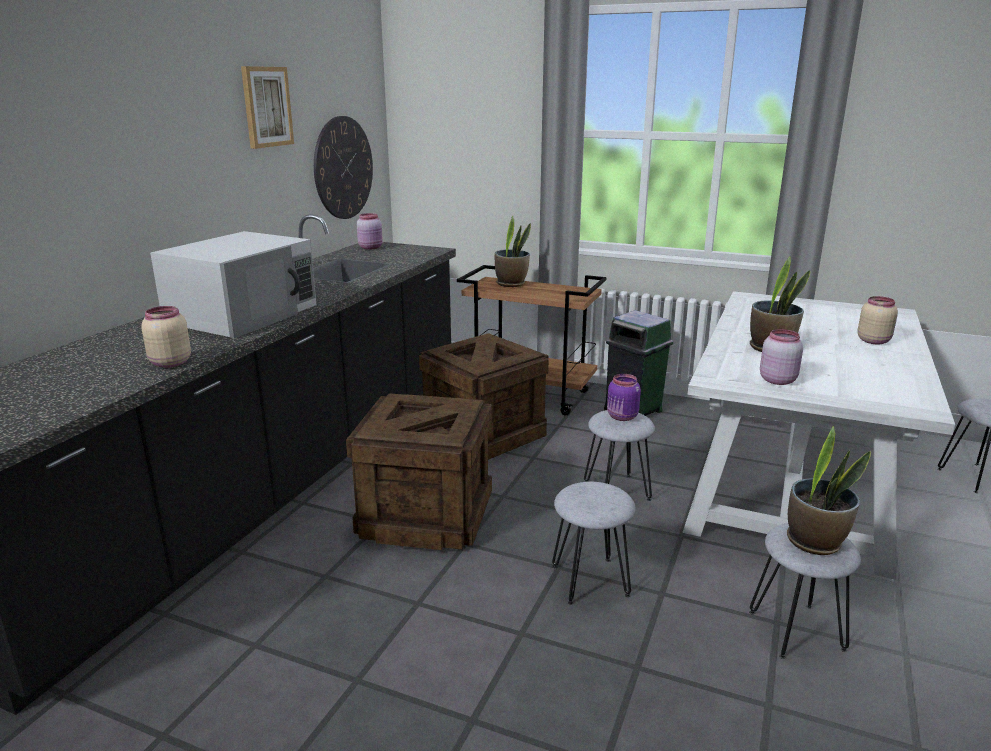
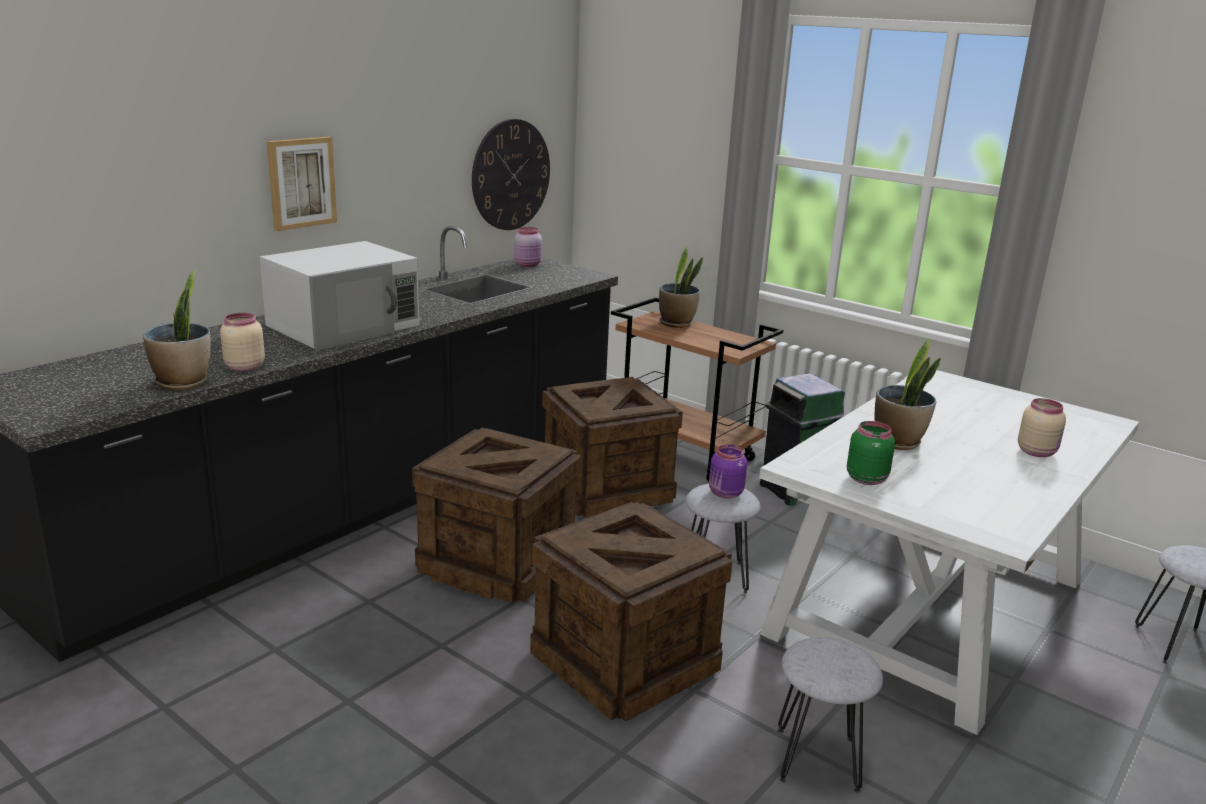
camera: 15 degrees right, 0 degrees up
picture [241,66,294,149] -> picture moved to [267,137,337,231]
grey stool [552,482,636,605] -> crate [530,502,732,722]
pink jar [760,329,803,385] -> green jar [847,421,895,485]
potted plant [787,426,871,555] -> potted plant moved to [143,269,211,390]

